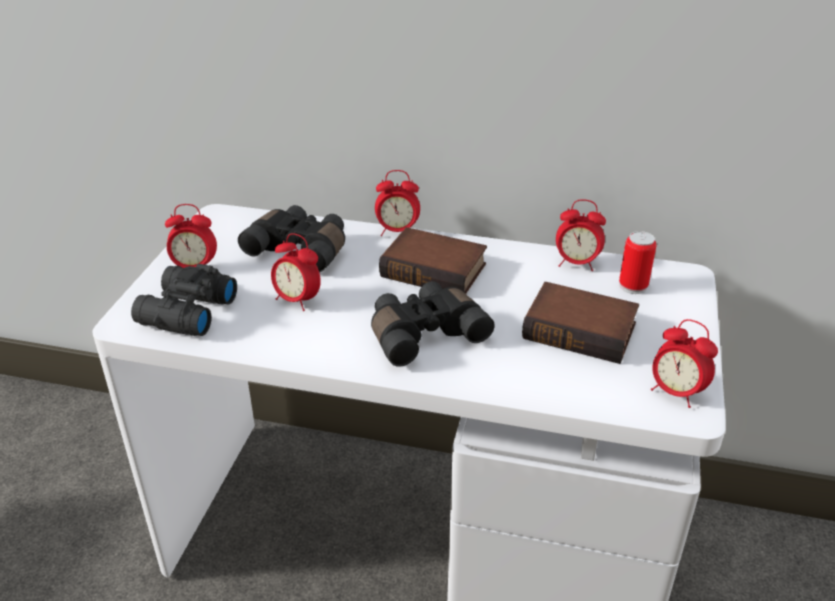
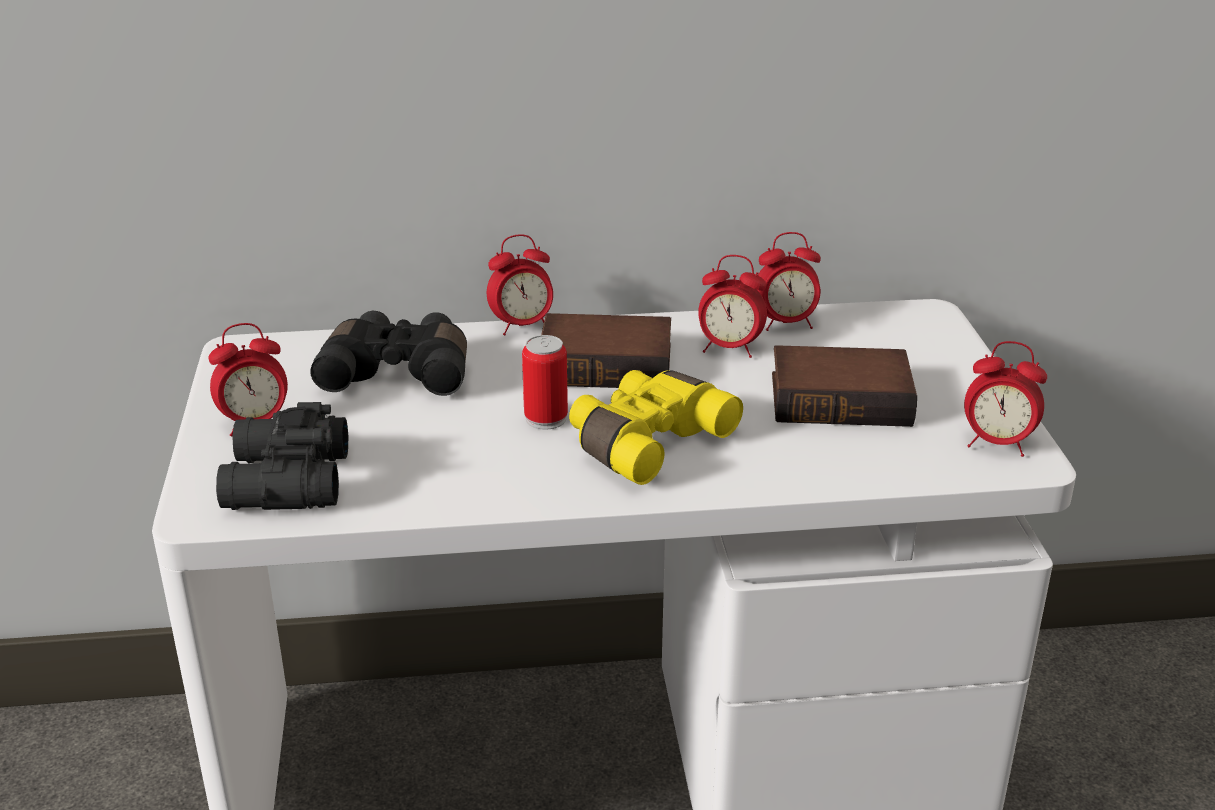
camera: 20 degrees left, 5 degrees down
alarm clock [271,233,321,311] -> alarm clock moved to [698,255,767,358]
black binoculars [371,281,495,367] -> yellow binoculars [569,370,743,485]
can [619,231,656,294] -> can moved to [522,335,568,430]

